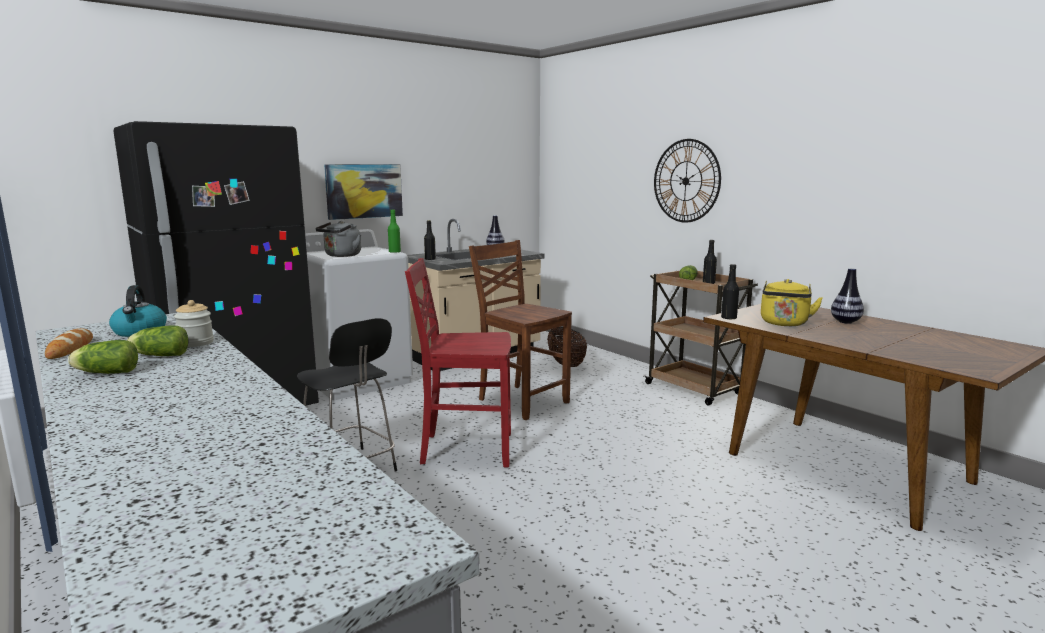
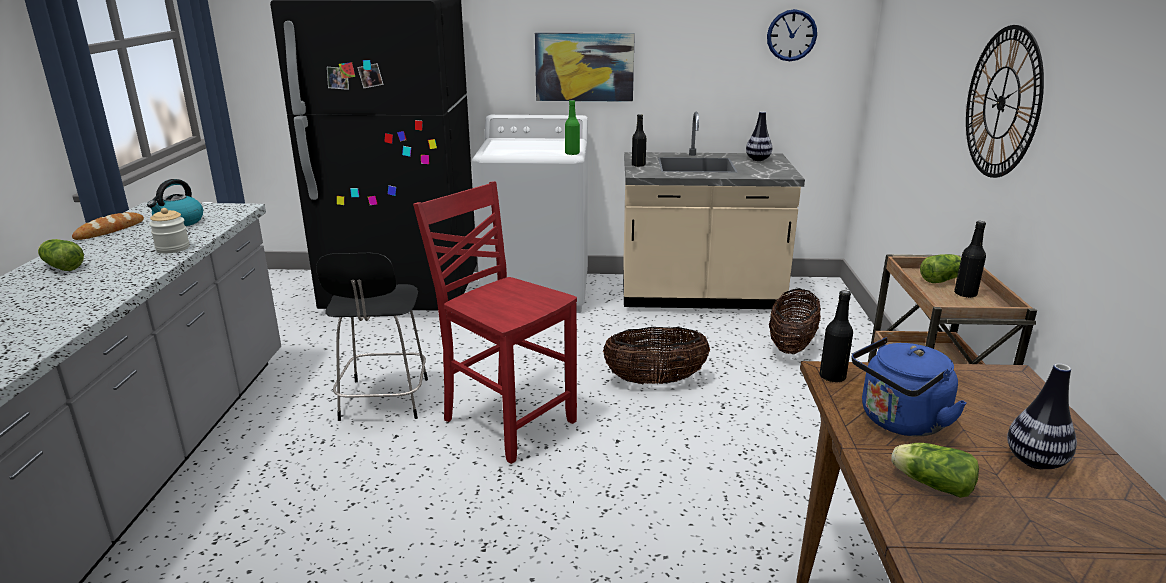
camera: 40 degrees right, 10 degrees up
lettuce [127,325,188,356] -> lettuce moved to [891,443,979,498]
grey kettle [316,221,361,257] -> none
brown chair [469,240,572,420] -> basket [603,327,710,384]
yellow kettle [761,279,823,326] -> blue kettle [852,337,967,436]
none -> wall clock [767,9,817,61]

